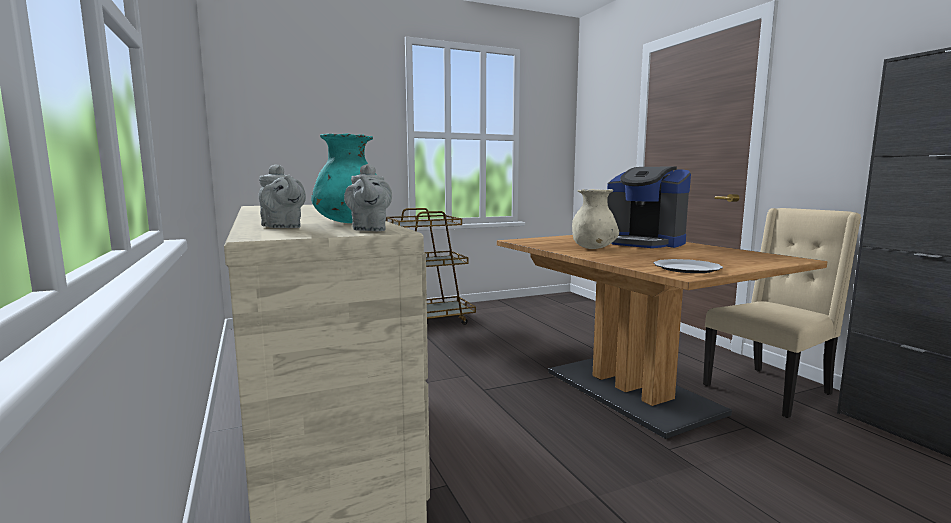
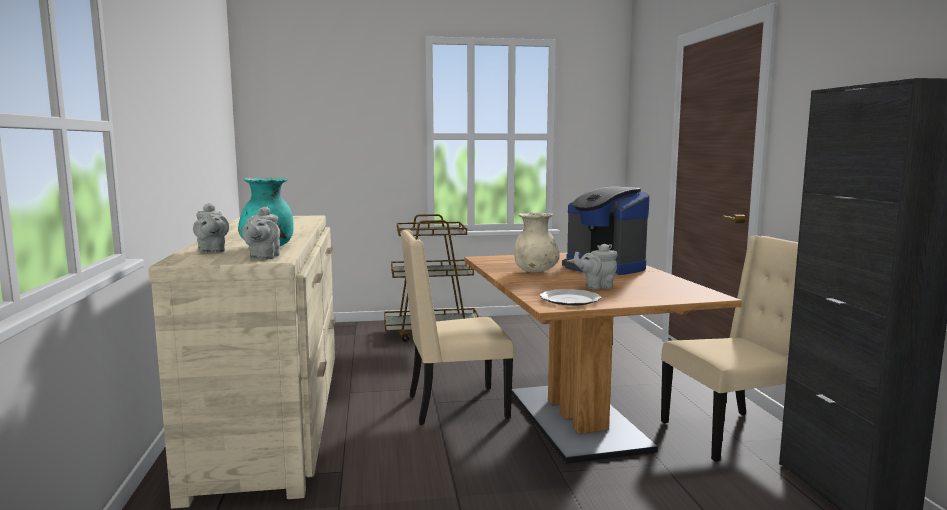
camera: 15 degrees right, 0 degrees up
none -> beige chair [401,229,514,425]
none -> grey teapot [574,244,617,289]

